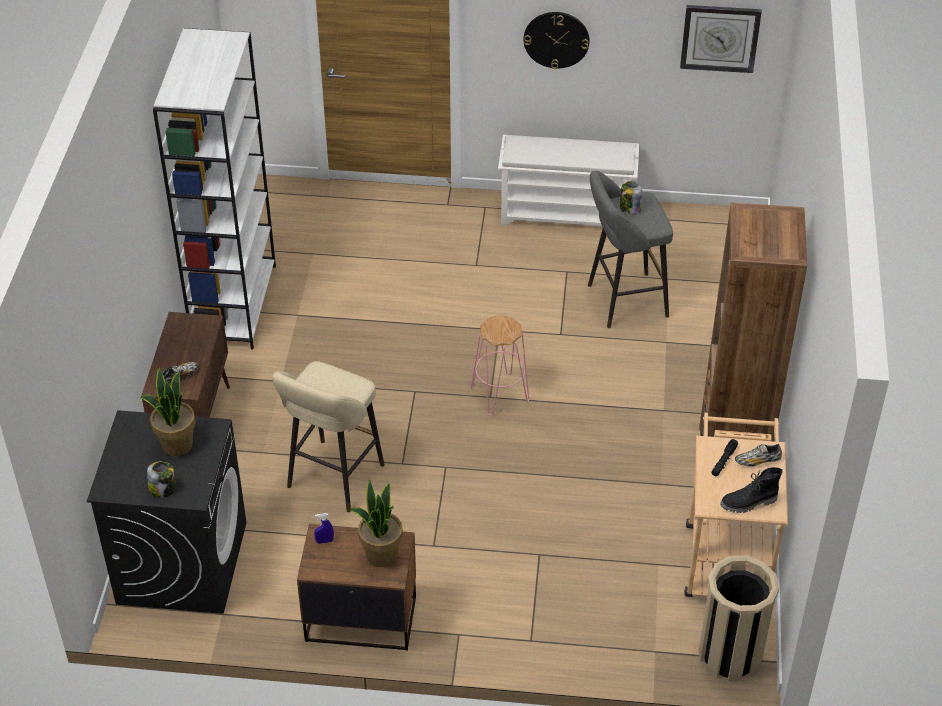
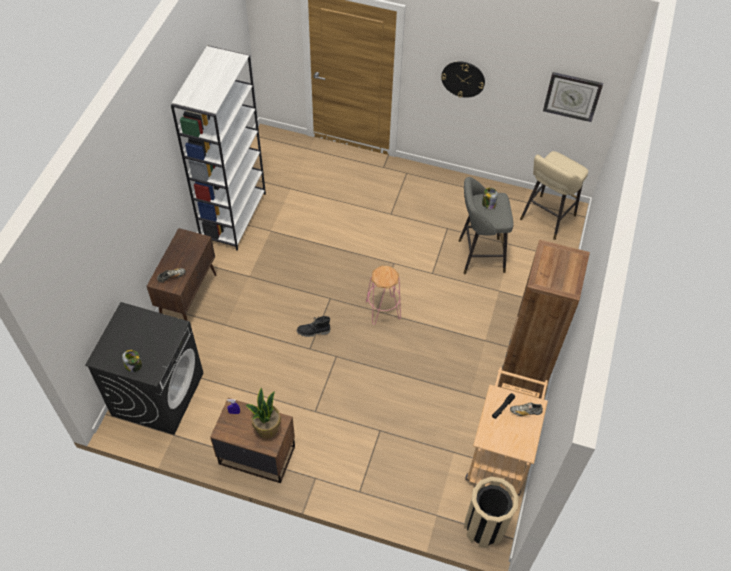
camera: 10 degrees right, 10 degrees up
potted plant [140,367,195,456] -> none
beige stool [272,361,385,512] -> beige stool moved to [520,151,588,240]
white shoe rack [498,135,639,226] -> none
black boot [720,467,782,513] -> black boot moved to [297,316,330,337]

